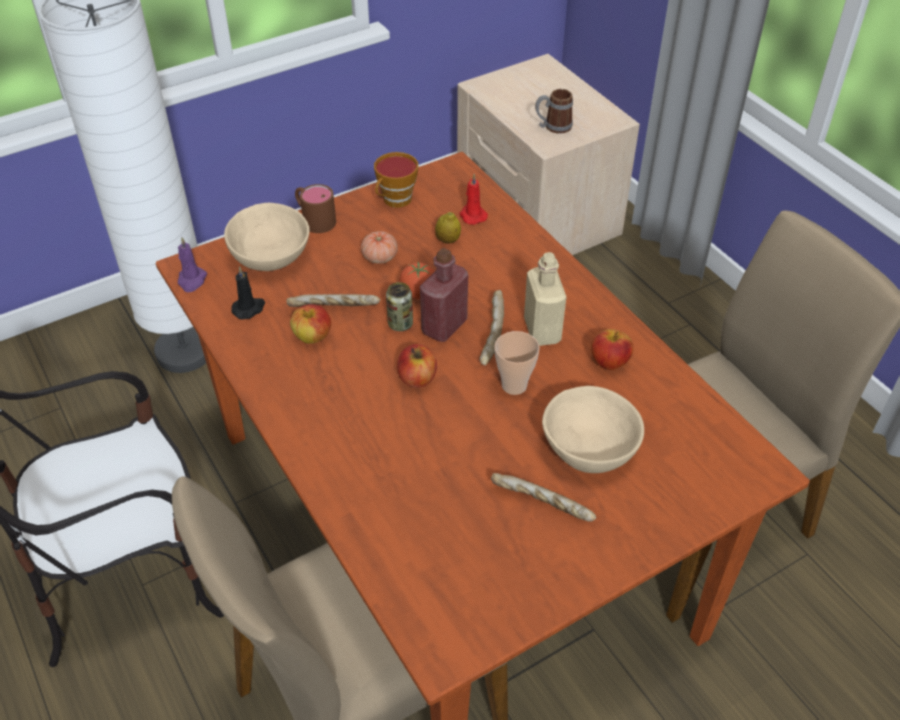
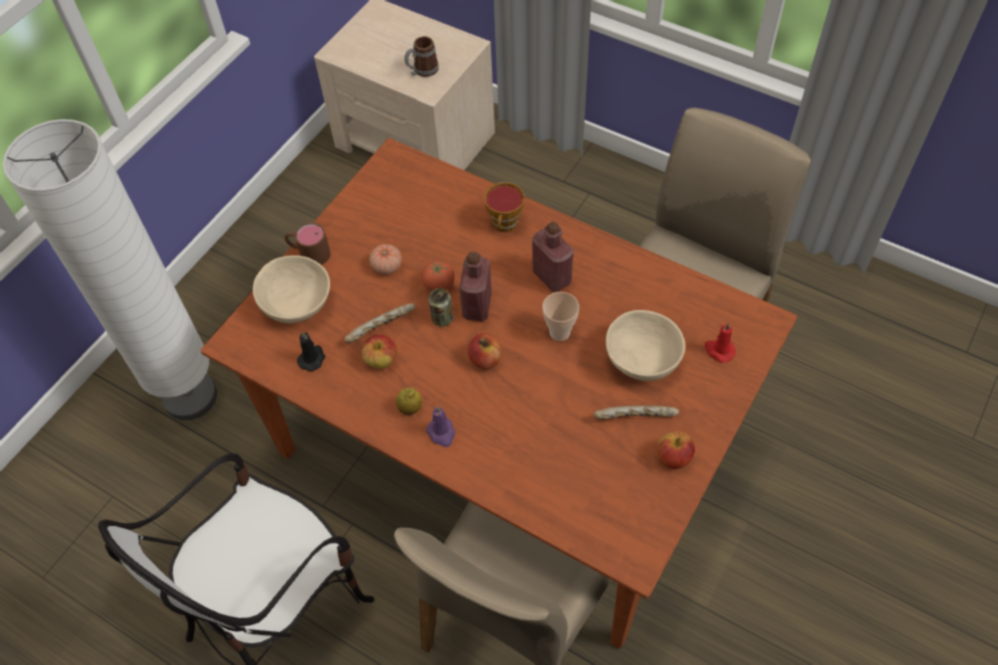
camera: 25 degrees left, 10 degrees up
purple candle [178,237,207,292] -> purple candle moved to [426,406,455,447]
cup [374,152,418,208] -> cup moved to [484,182,525,232]
lemon [435,212,461,244] -> lemon moved to [396,388,422,415]
red candle [459,174,488,225] -> red candle moved to [705,322,736,363]
bread [480,290,504,365] -> none
beige bottle [524,252,566,346] -> red bottle [532,221,574,292]
apple [591,329,634,370] -> apple moved to [657,431,695,469]

